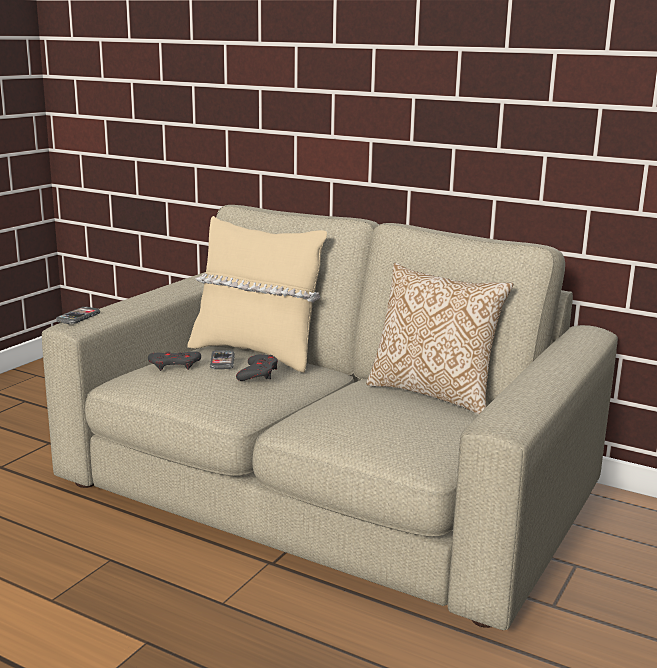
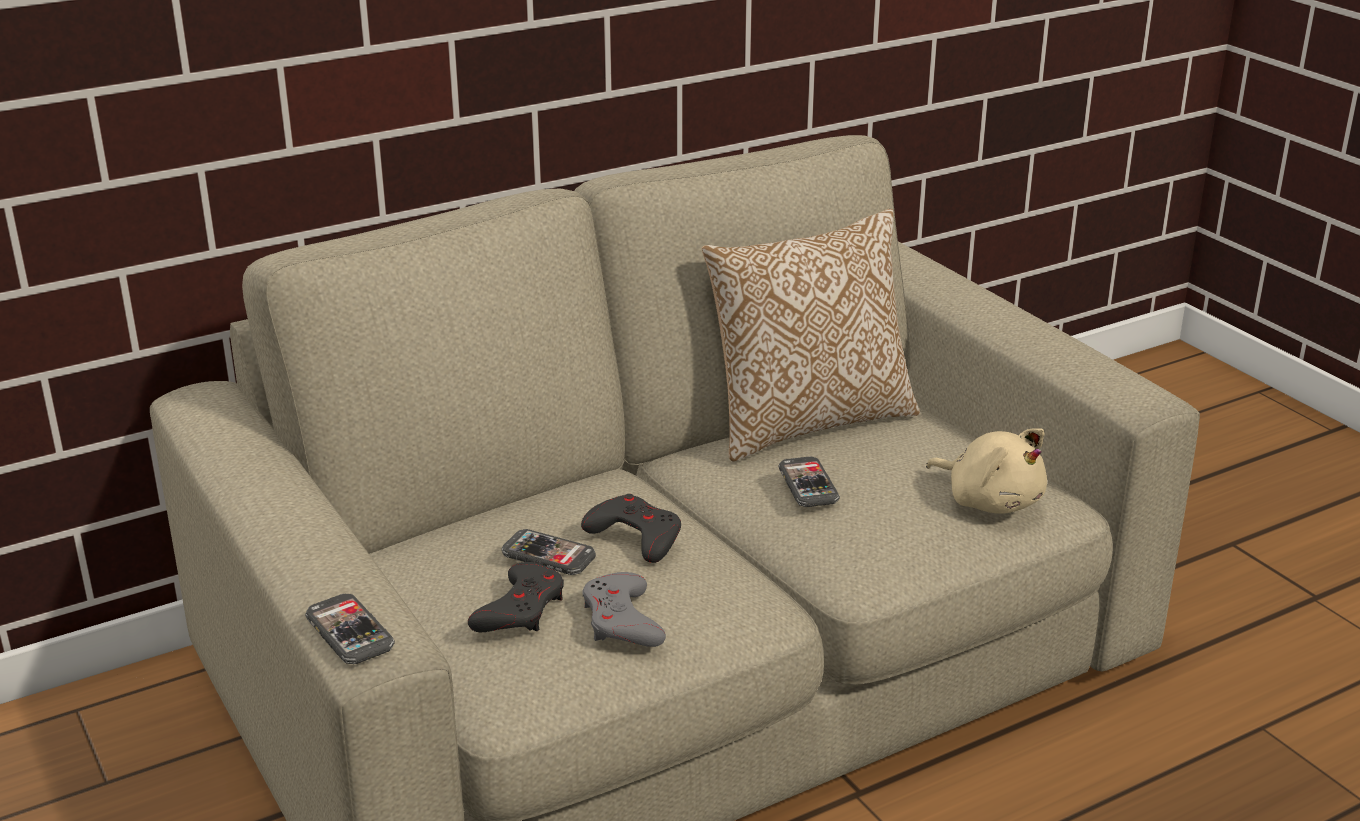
camera: 60 degrees left, 10 degrees up
beige pillow [188,216,327,373] -> none
none -> grey game controller [582,572,666,647]
none -> phone [778,457,840,507]
none -> beige plush toy [926,428,1047,514]

